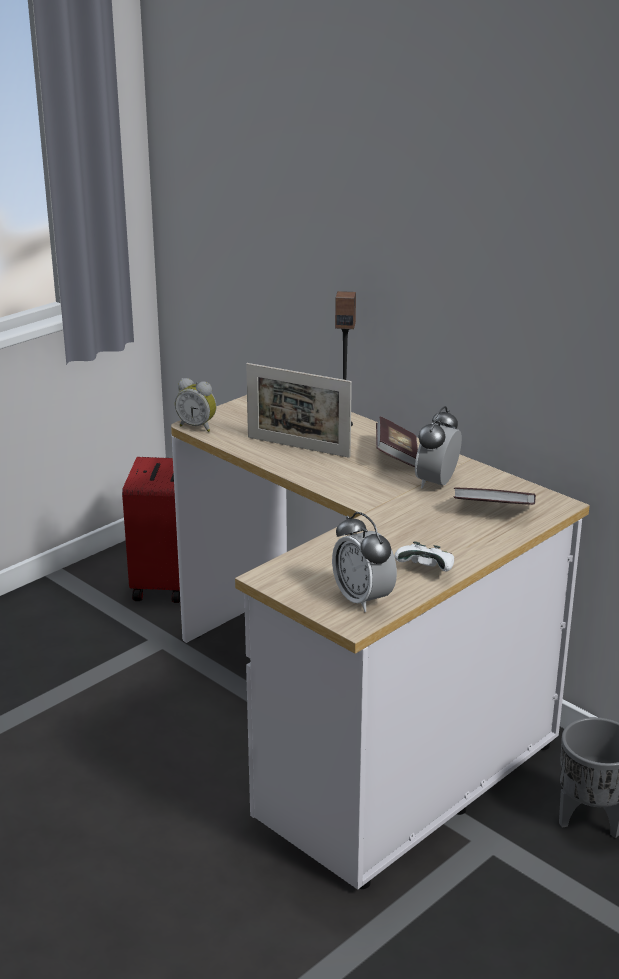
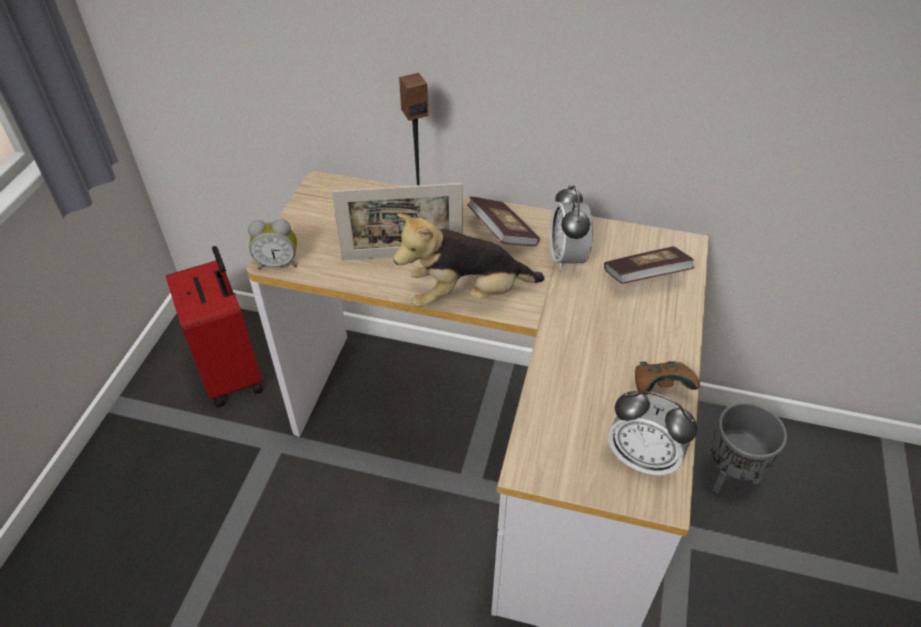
camera: 30 degrees left, 20 degrees up
white game controller [394,541,454,571] -> brown game controller [635,361,700,395]
none -> plush toy [393,214,545,307]

